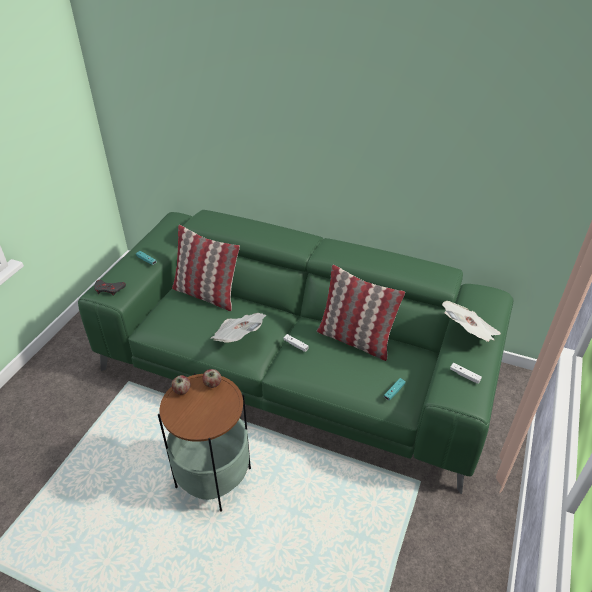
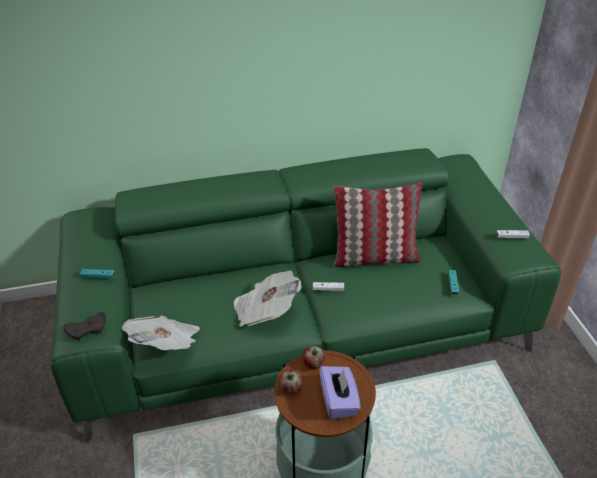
camera: 35 degrees left, 0 degrees up
pillow [172,225,240,311] -> none
newspaper [442,301,501,342] -> newspaper moved to [122,316,200,350]
none -> purple tissue box [319,366,361,420]

